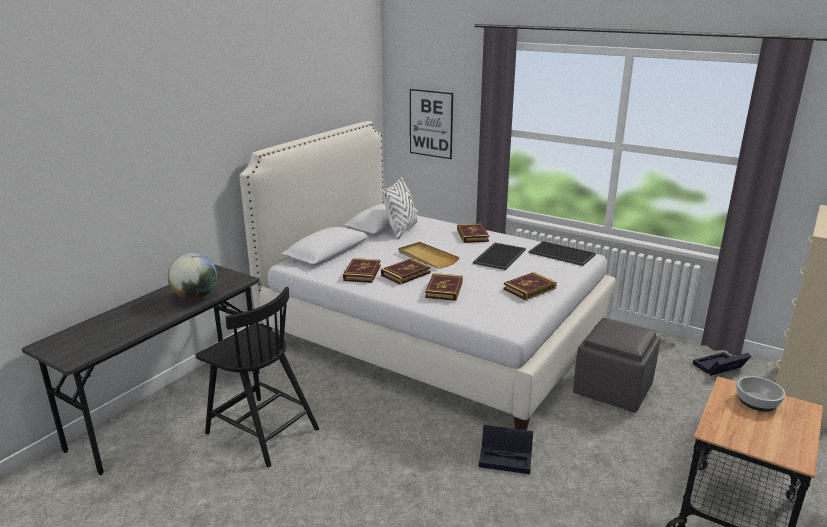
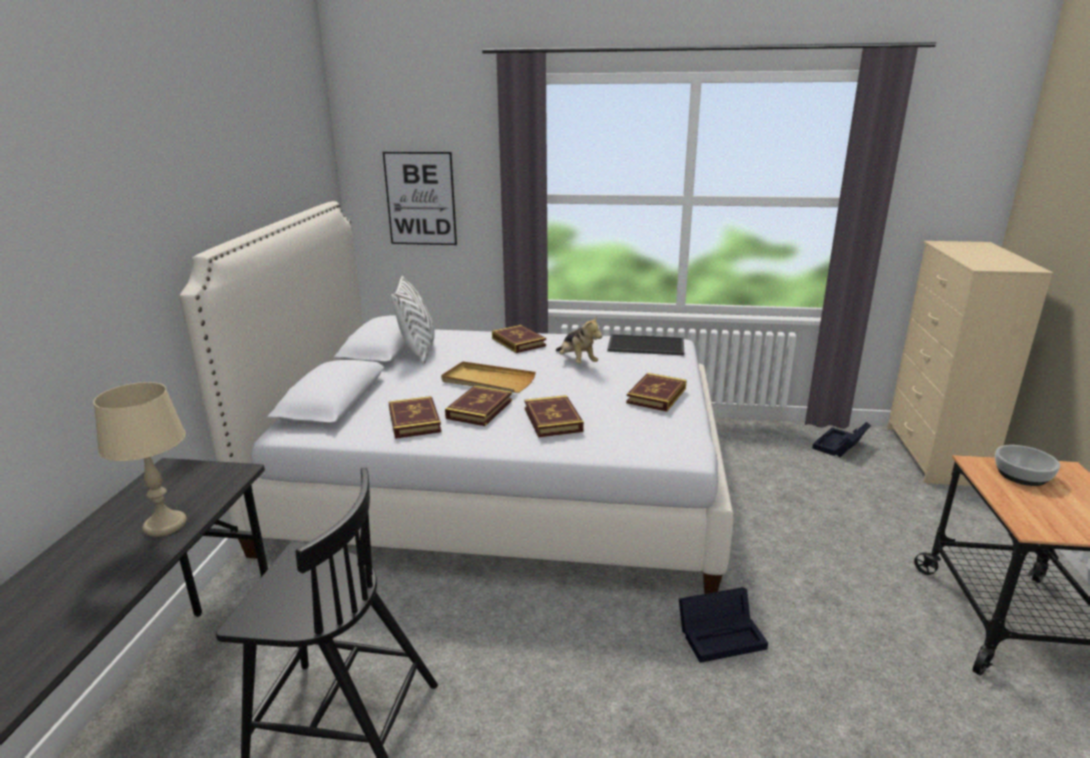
camera: 25 degrees left, 0 degrees up
globe [168,253,217,300] -> beige table lamp [93,382,187,537]
tray [473,242,526,270] -> plush toy [556,316,602,364]
grey ottoman [573,318,661,413] -> none

